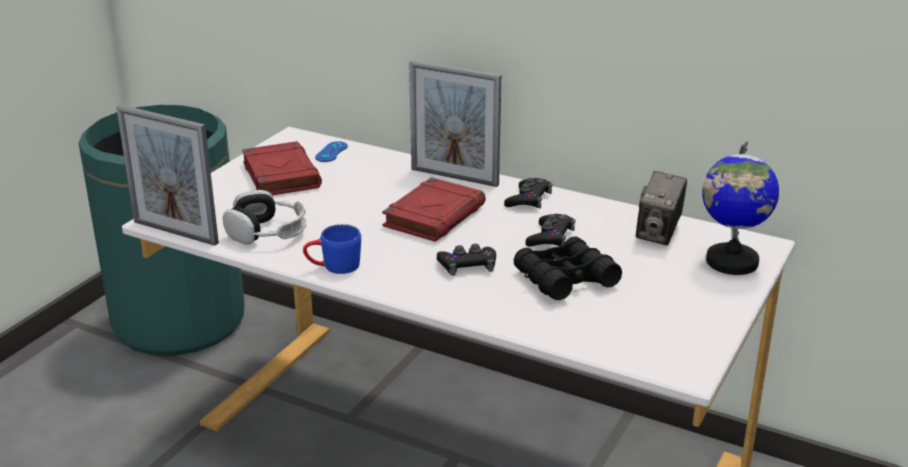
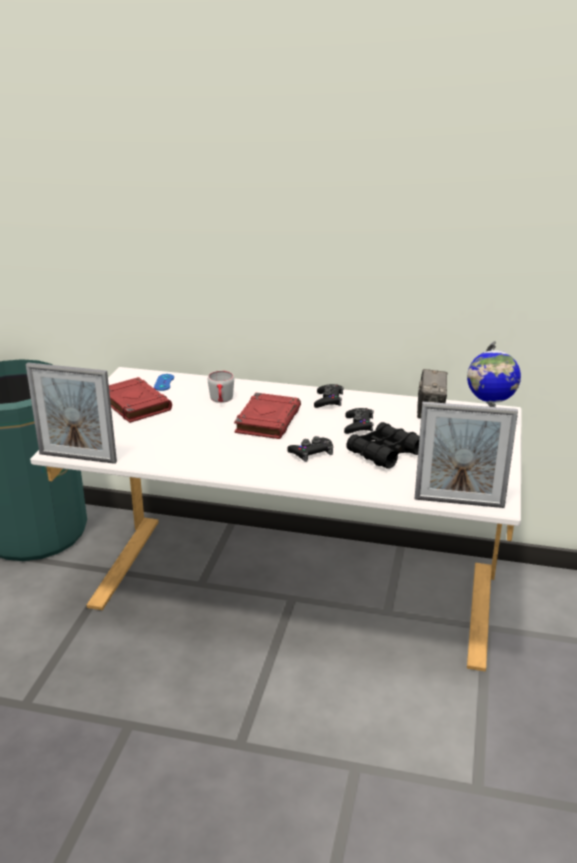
camera: 15 degrees left, 0 degrees up
headphones [223,190,306,245] -> none
blue mug [303,224,361,274] -> none
picture frame [409,60,501,187] -> picture frame moved to [414,402,518,508]
none -> grey mug [208,371,234,403]

